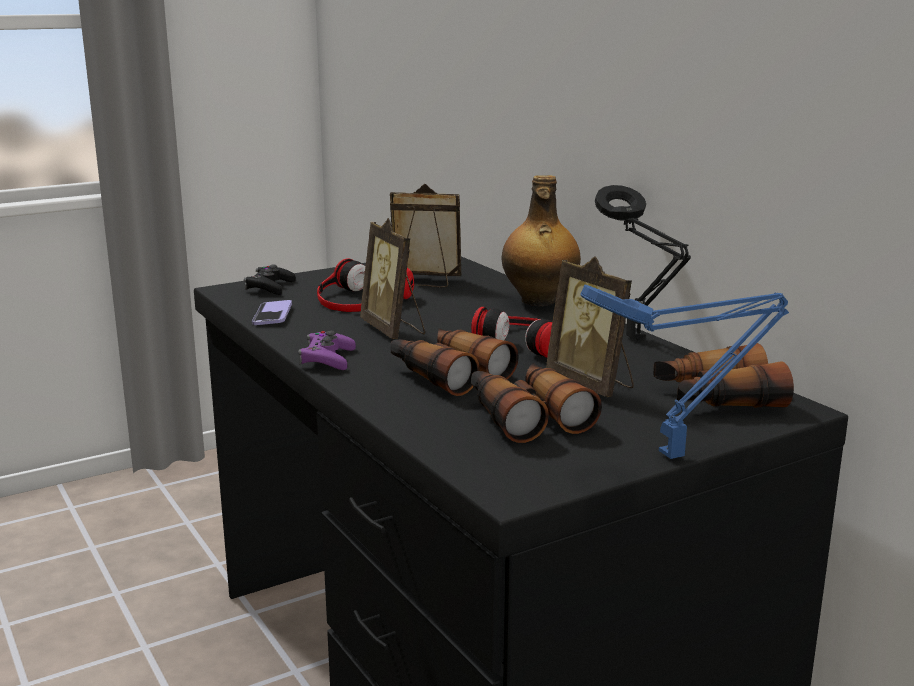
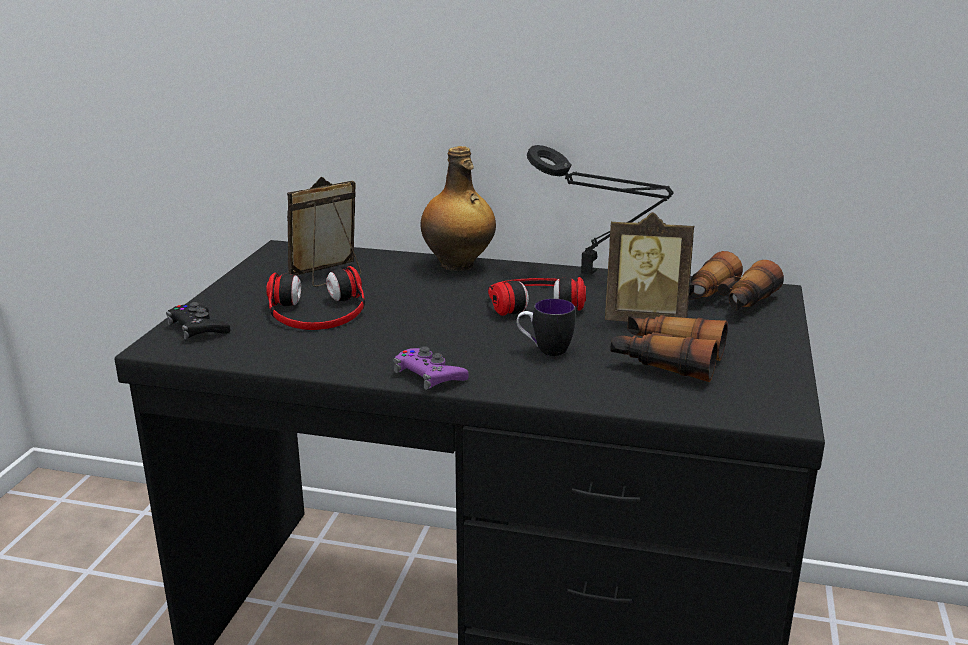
camera: 45 degrees left, 5 degrees up
phone [252,300,292,325] -> none
picture frame [360,218,425,339] -> none
binoculars [391,328,519,396] -> mug [517,299,575,356]
blue table lamp [580,285,789,459] -> none

